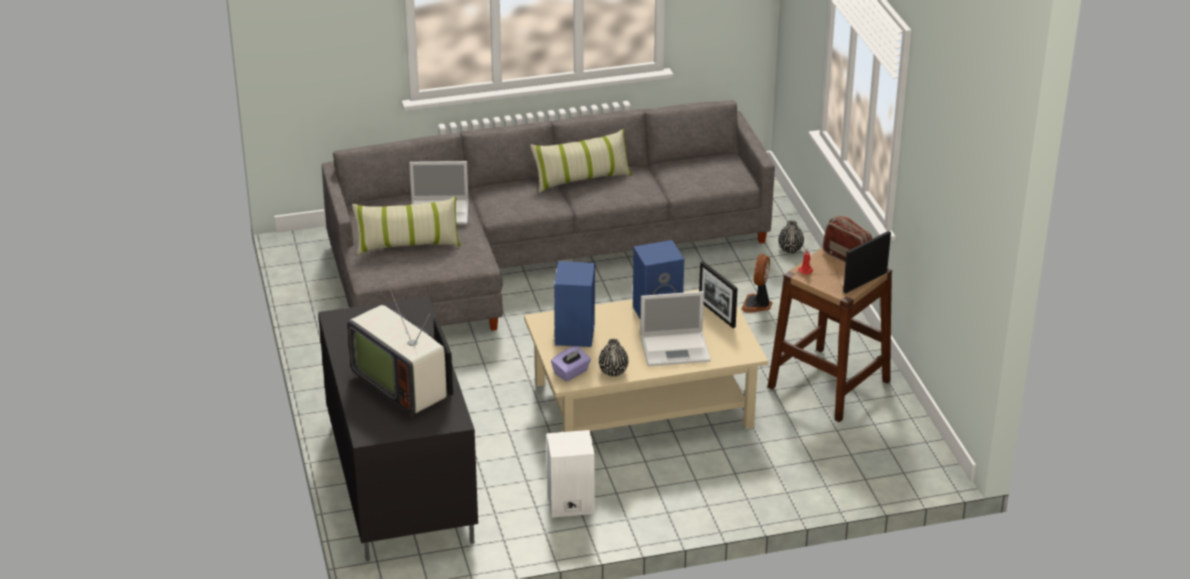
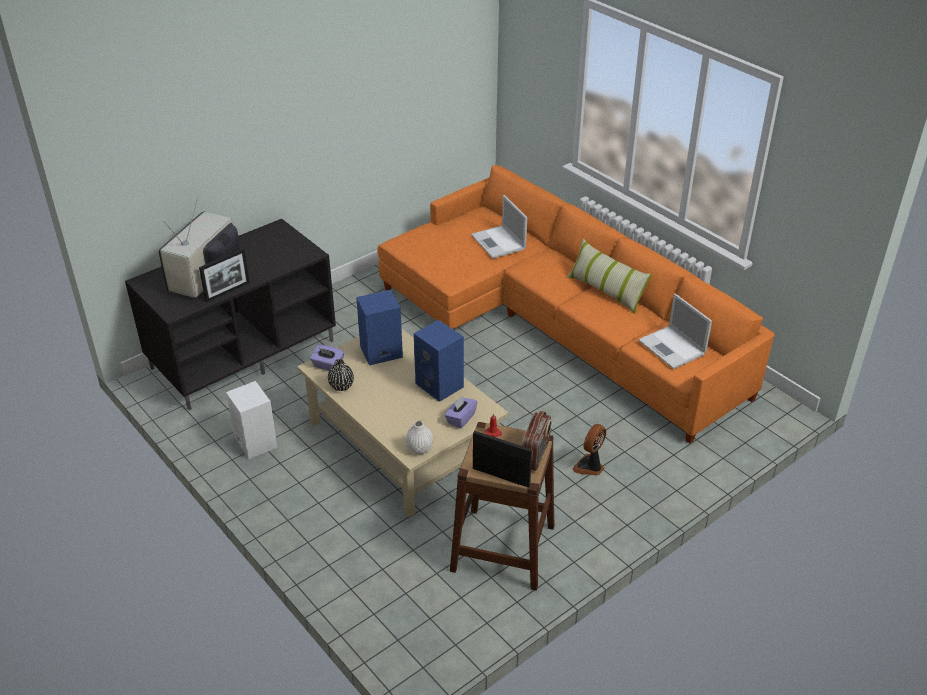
camera: 65 degrees right, 5 degrees up
grey sofa [322,100,775,331] -> orange sofa [377,165,774,443]
pillow [352,197,461,255] -> none
laptop [640,291,711,366] -> laptop moved to [638,294,712,369]
picture frame [699,261,738,328] -> purple tissue box [445,396,477,429]
fan [741,254,772,313] -> fan turned 45 degrees counterclockwise [572,424,606,475]
black vase [778,220,804,253] -> none
none -> white vase [406,421,433,454]

